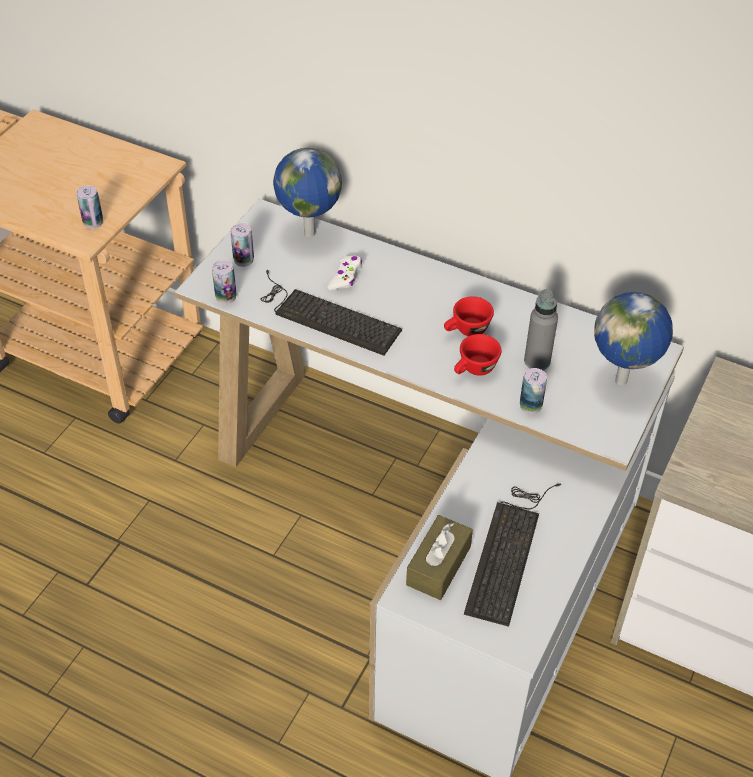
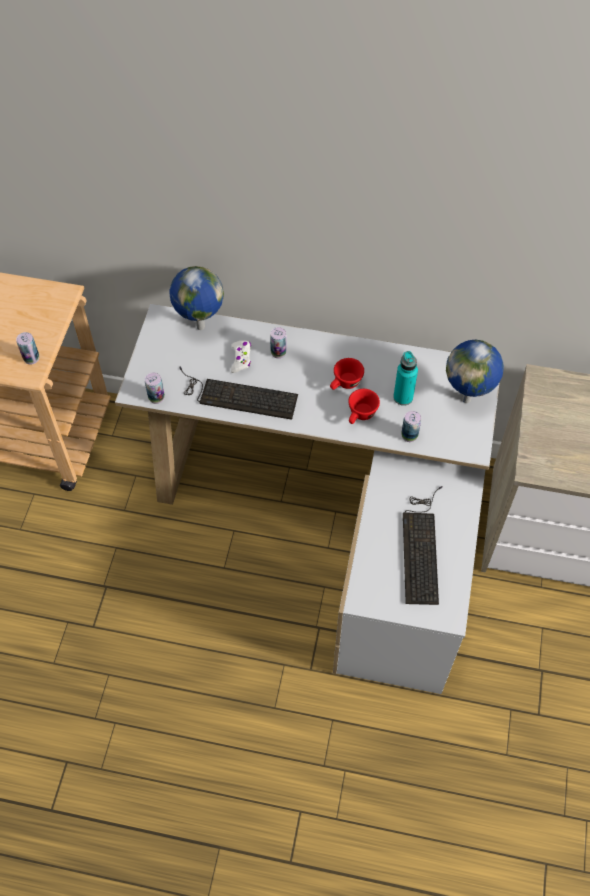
camera: 15 degrees left, 10 degrees up
can [231,223,254,267] -> can moved to [270,327,287,359]
brown tissue box [406,515,473,600] -> none
grey bottle [524,289,558,370] -> turquoise bottle [393,351,418,406]

